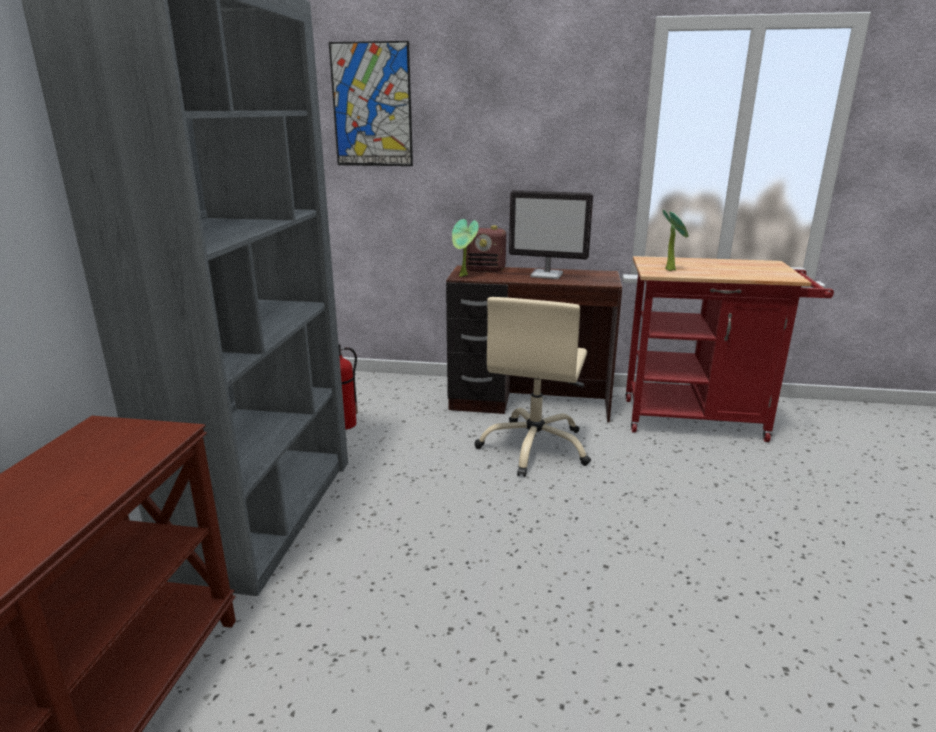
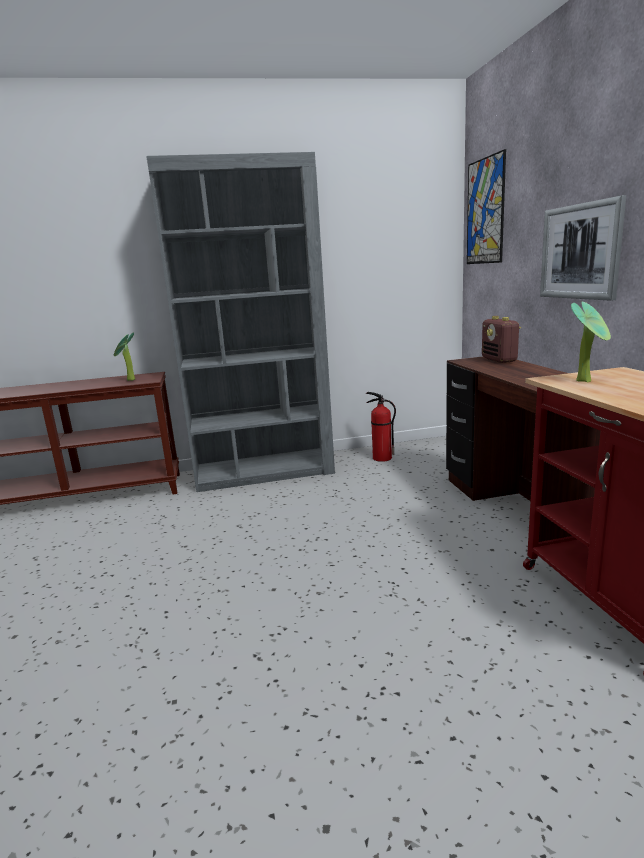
camera: 70 degrees right, 5 degrees down
potted plant [452,219,479,277] -> potted plant moved to [114,333,135,381]
beige office chair [475,297,591,477] -> none
monitor [509,190,593,279] -> none
none -> picture [540,195,626,301]

